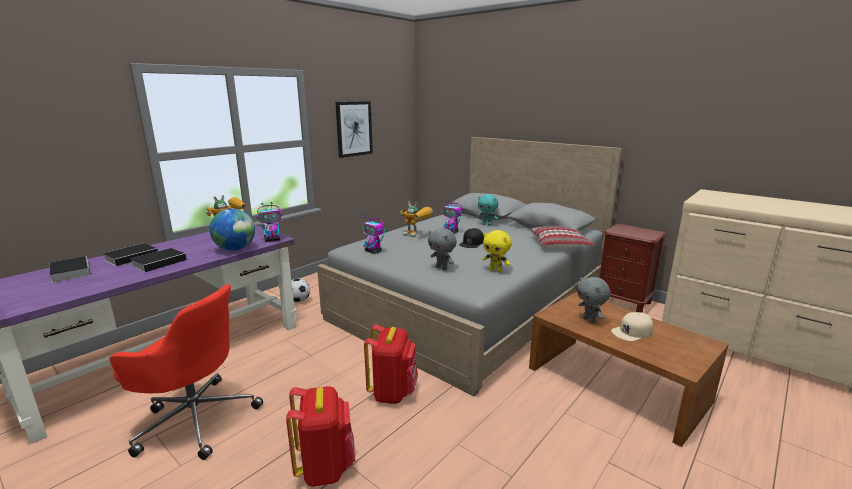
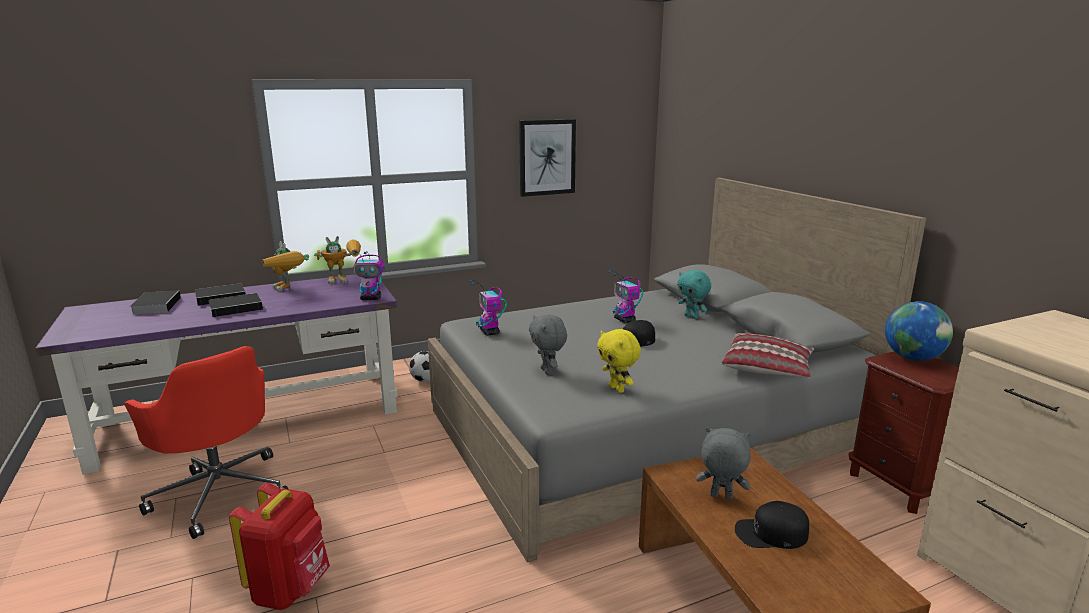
camera: 25 degrees right, 0 degrees up
globe [210,208,255,251] -> globe moved to [885,301,953,361]
red backpack [364,324,418,404] -> none
toy robot [399,201,433,237] -> toy robot moved to [262,241,309,292]
grey plush toy [577,277,611,323] -> grey plush toy turned 105 degrees clockwise [696,427,751,500]
beige cap [611,312,653,341] -> black cap [735,501,809,549]

